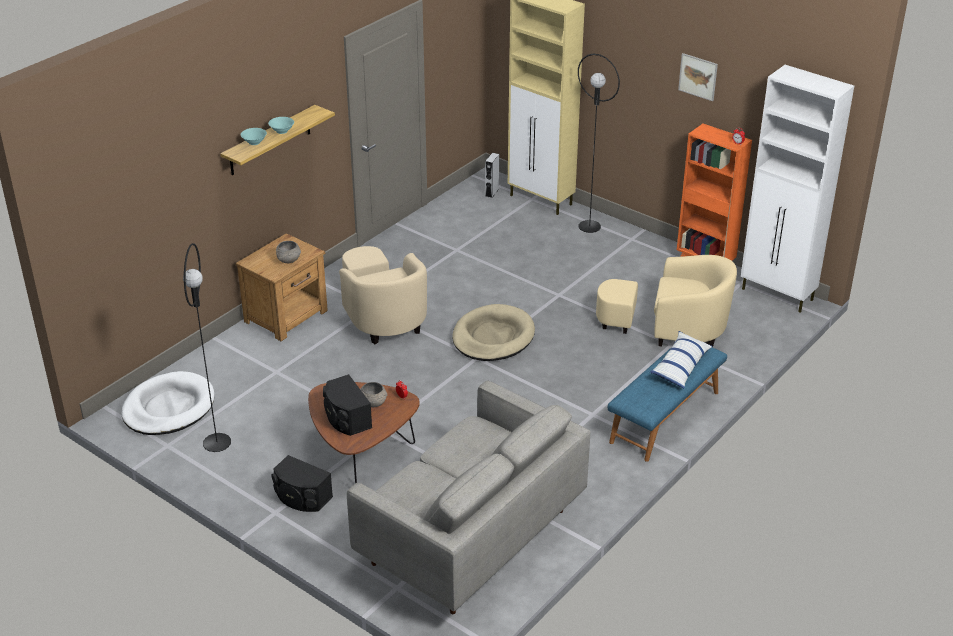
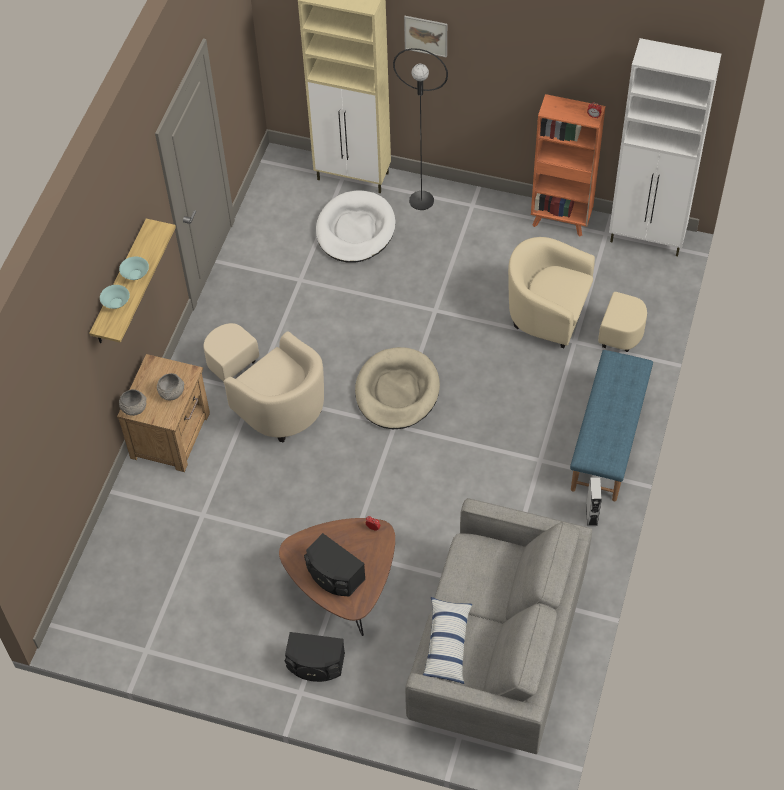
camera: 20 degrees left, 20 degrees up
white dog bed [121,371,214,435] -> white dog bed moved to [316,190,396,263]
black floor lamp [183,243,231,452] -> none
grey bowl [360,382,387,407] -> grey bowl moved to [119,389,147,416]
grey speaker [485,153,499,198] -> grey speaker moved to [586,477,602,526]
beige armchair [596,255,737,348] -> beige armchair turned 150 degrees counterclockwise [508,237,647,352]
pillow [650,331,713,388] -> pillow moved to [423,597,472,684]
picture [678,53,718,101] -> picture moved to [404,16,447,58]

